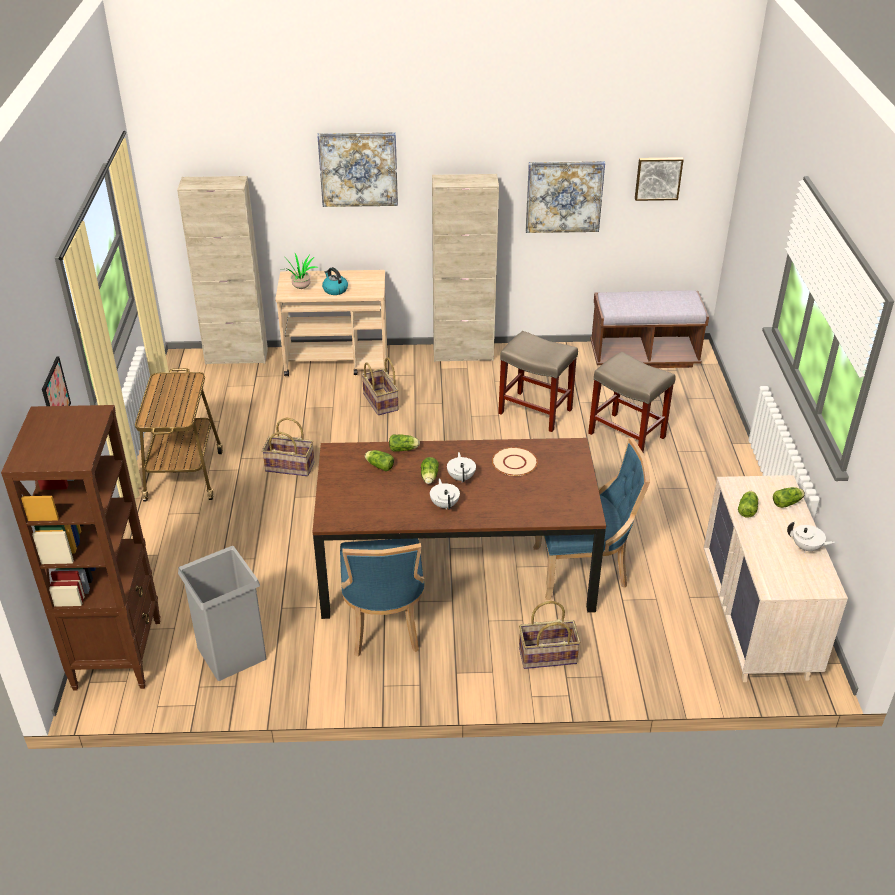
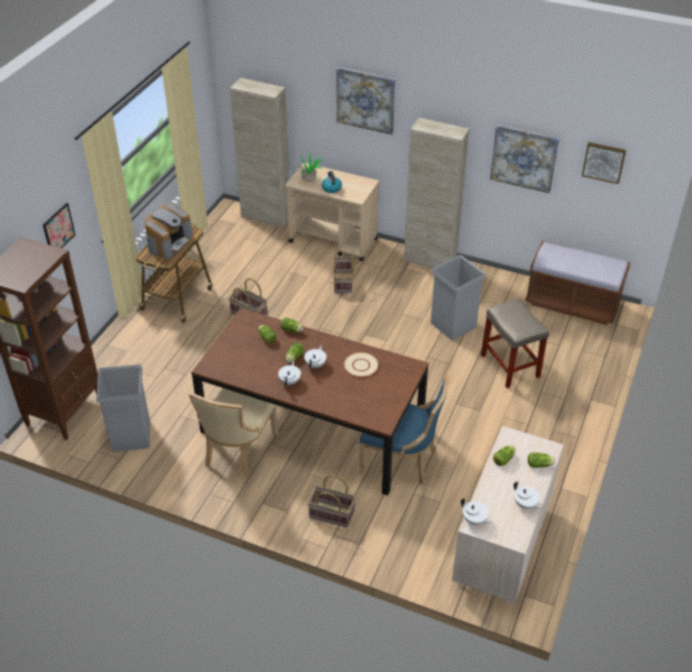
camera: 25 degrees right, 5 degrees up
blue chair [340,539,424,656] -> beige chair [188,387,279,478]
beige stool [498,331,578,432] -> grey trash can [431,255,486,341]
none -> coffee machine [145,203,193,259]
none -> white teapot [461,498,493,525]

